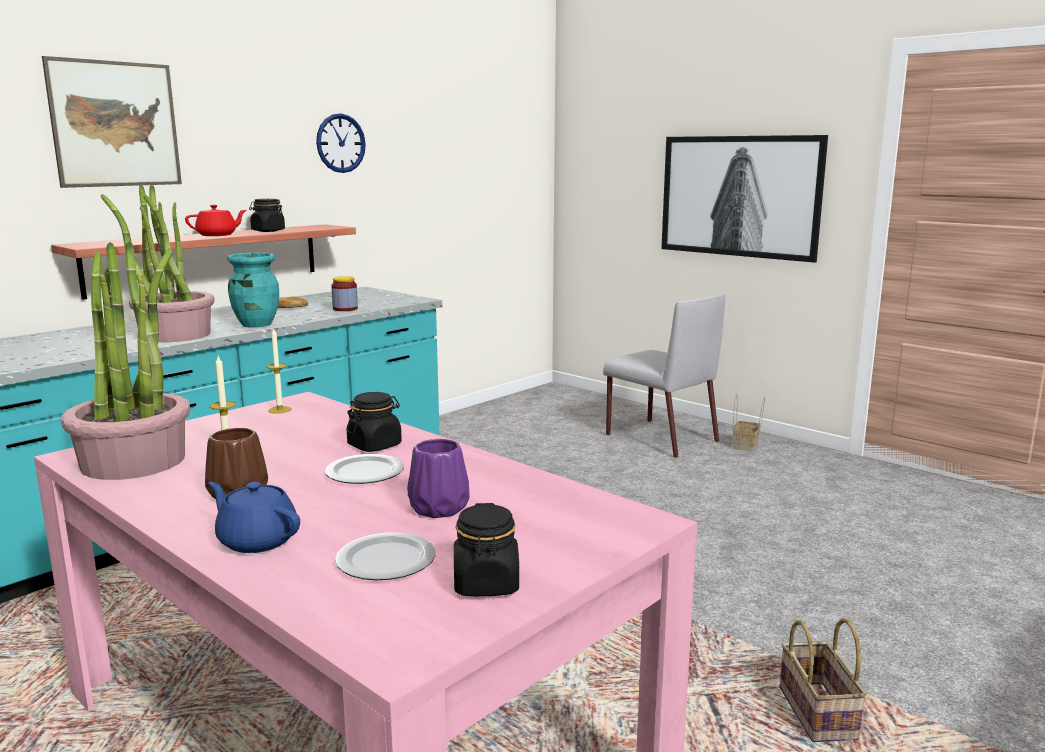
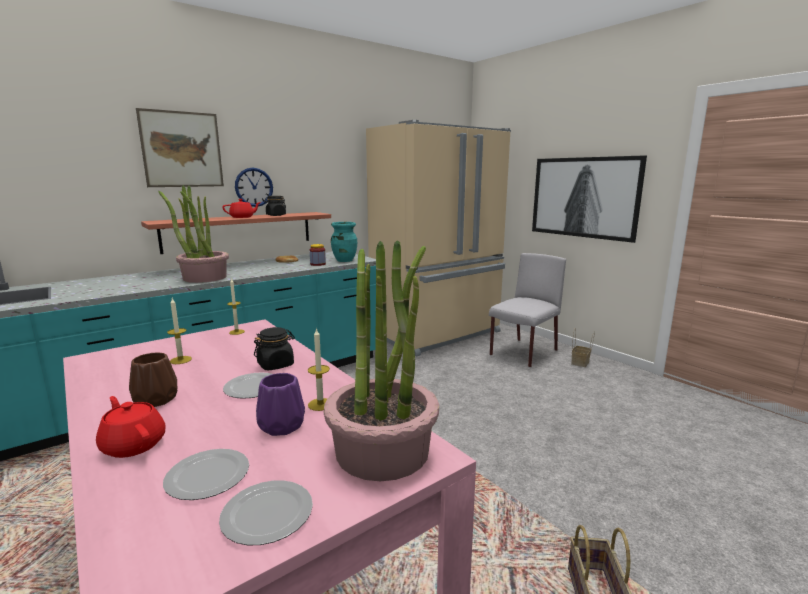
camera: 10 degrees right, 0 degrees up
potted plant [61,241,190,480] -> potted plant moved to [324,240,439,481]
blue teapot [209,482,300,553] -> red teapot [96,396,166,458]
turquoise vase [227,253,279,328] -> turquoise vase moved to [331,222,357,262]
wall clock [316,113,366,173] -> wall clock moved to [235,168,273,207]
black jar [454,503,519,596] -> plate [219,480,313,545]
grey chair [603,293,726,458] -> grey chair turned 105 degrees counterclockwise [489,253,566,367]
none -> candle [308,328,330,411]
none -> beige fridge [366,120,511,357]

